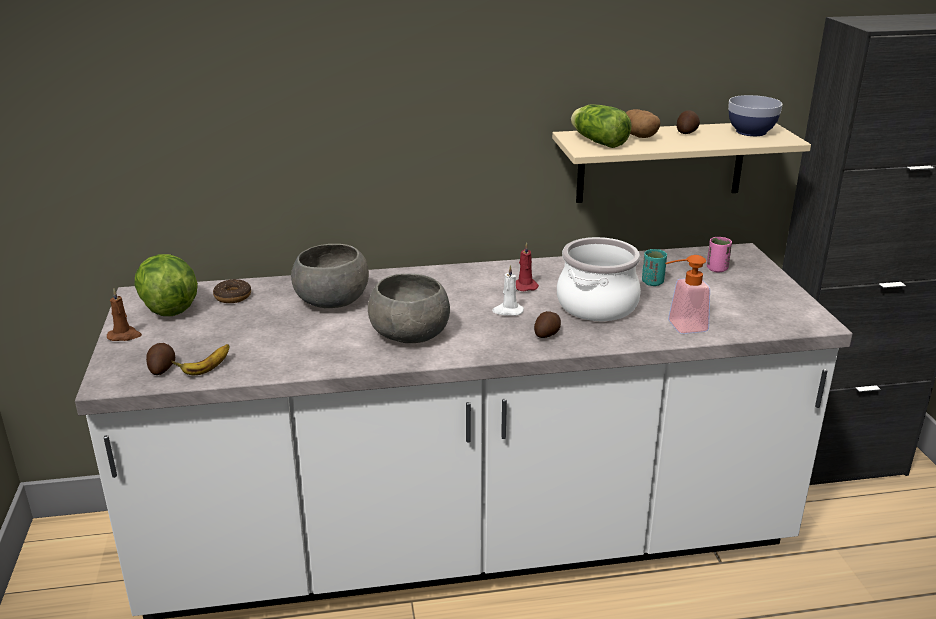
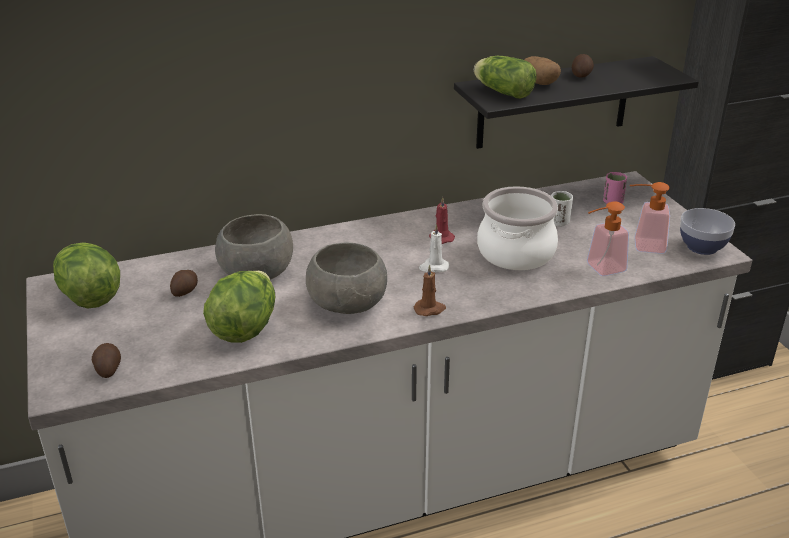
camera: 10 degrees left, 5 degrees up
brown candle [107,289,142,341] -> brown candle moved to [414,265,446,316]
banana [171,344,229,375] -> none
donut [213,279,251,303] -> none
potato [534,311,561,338] -> potato moved to [170,270,198,297]
beige shelf [552,123,811,203] -> black shelf [454,56,699,149]
turquoise cup [642,249,667,286] -> white cup [551,191,573,227]
bowl [728,95,783,136] -> bowl moved to [680,208,735,255]
none -> lettuce [203,271,275,343]
none -> soap dispenser [630,182,670,254]

